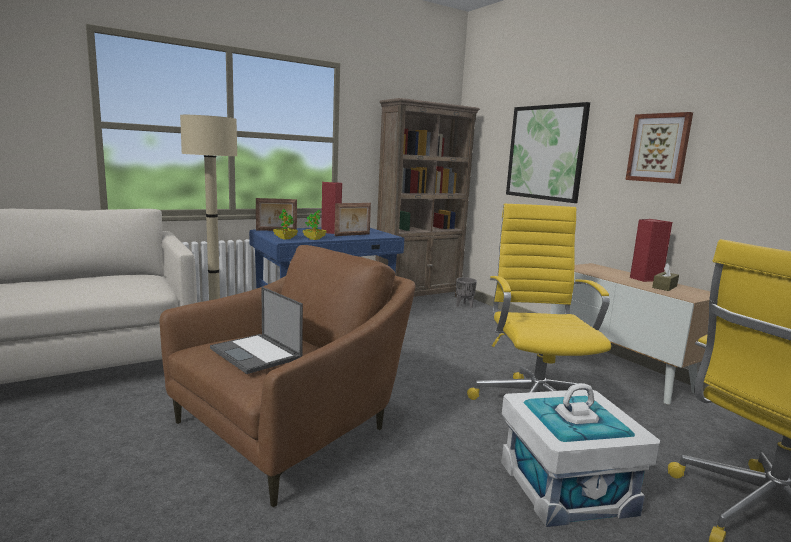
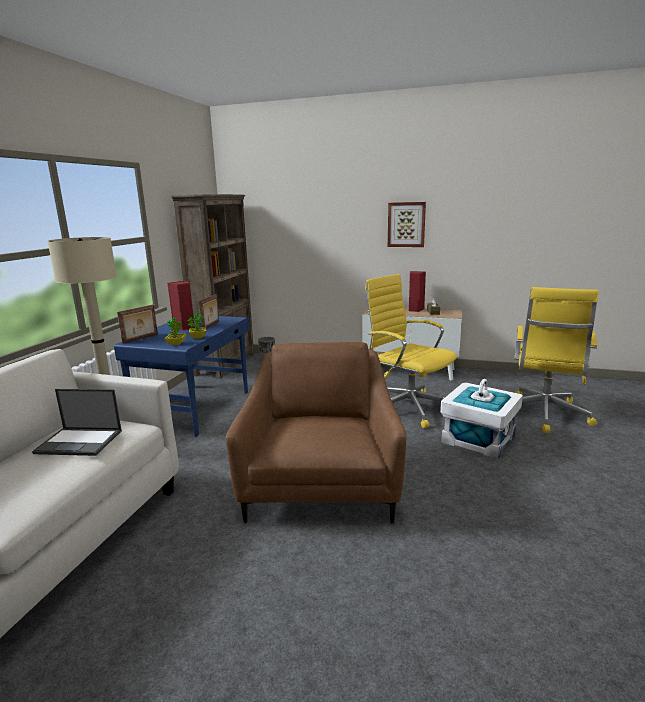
camera: 40 degrees left, 5 degrees up
laptop [210,287,303,374] -> laptop moved to [32,389,122,456]
picture [506,102,590,203] -> none

